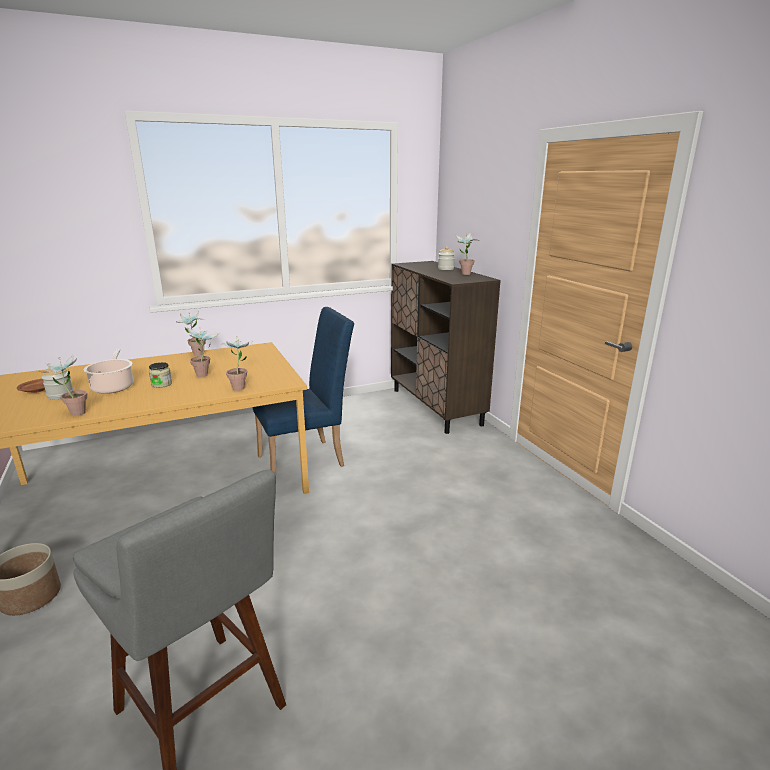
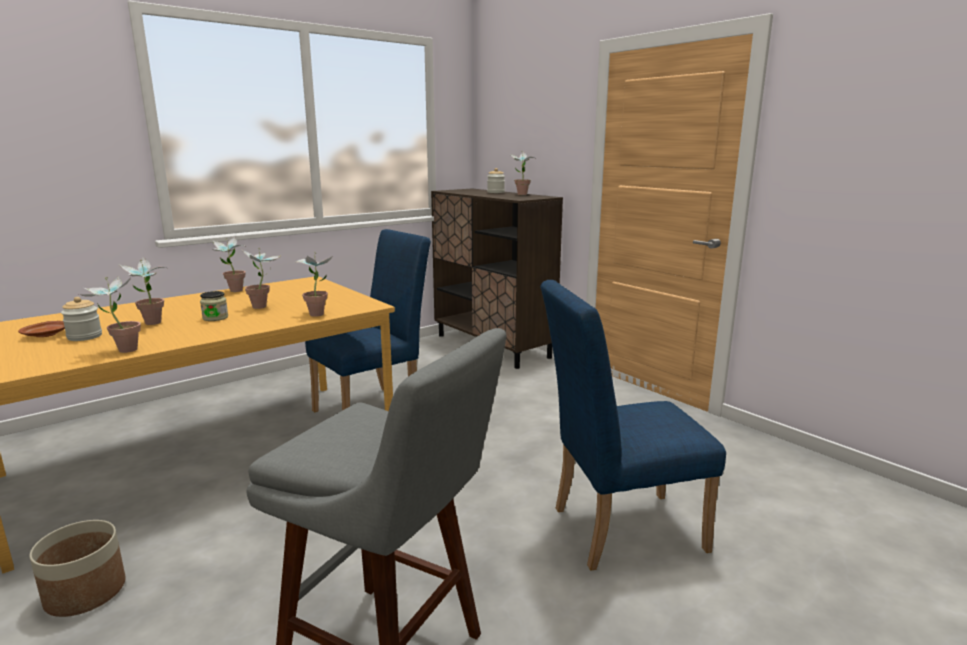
camera: 15 degrees left, 5 degrees down
cooking pot [83,349,134,394] -> potted plant [119,257,166,325]
none -> blue chair [540,280,726,571]

